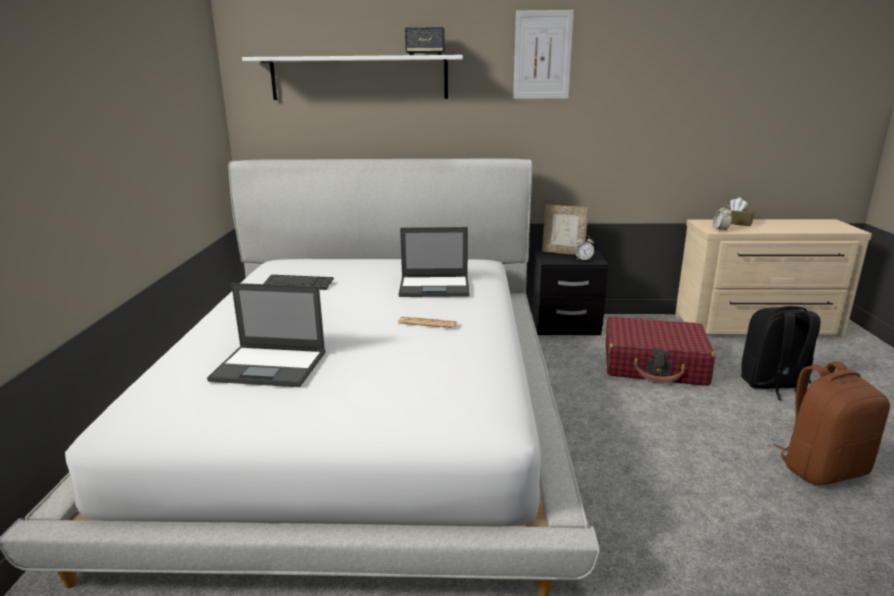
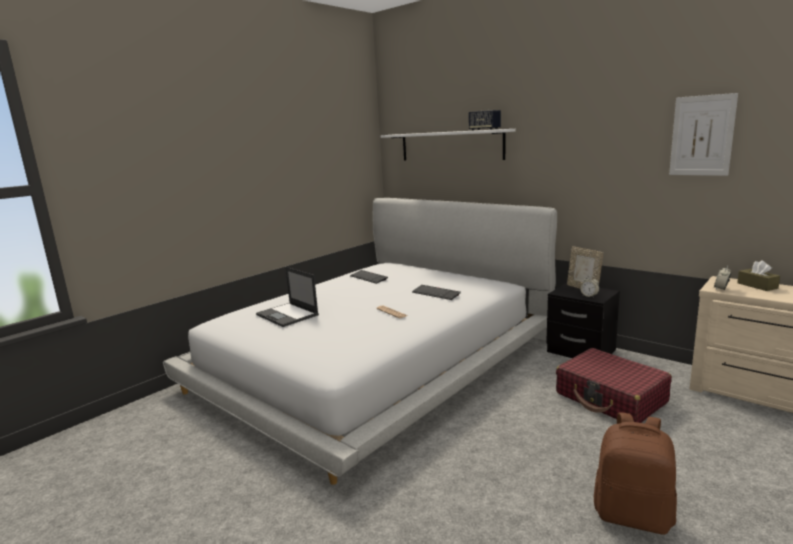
camera: 40 degrees right, 5 degrees down
laptop [399,227,470,297] -> keyboard [412,285,461,300]
picture [513,10,574,99] -> picture moved to [669,93,738,176]
black backpack [741,306,821,400] -> none

